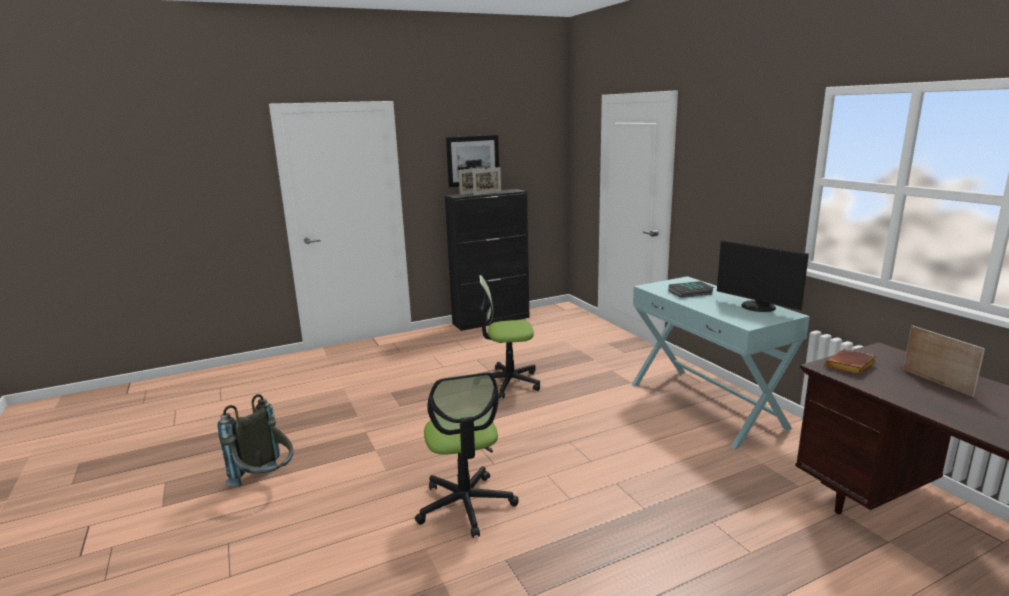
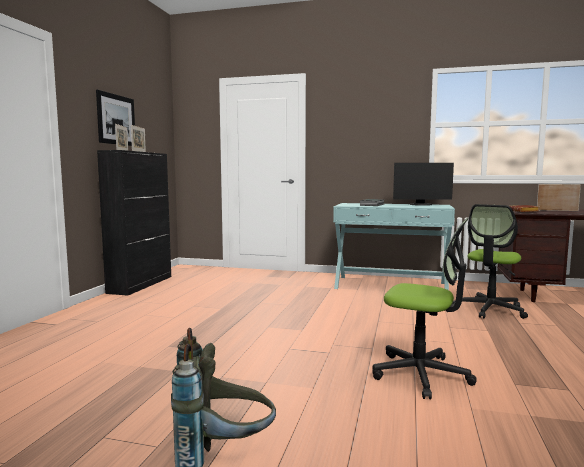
camera: 50 degrees left, 10 degrees down
office chair [479,275,540,399] -> office chair moved to [452,204,528,319]

